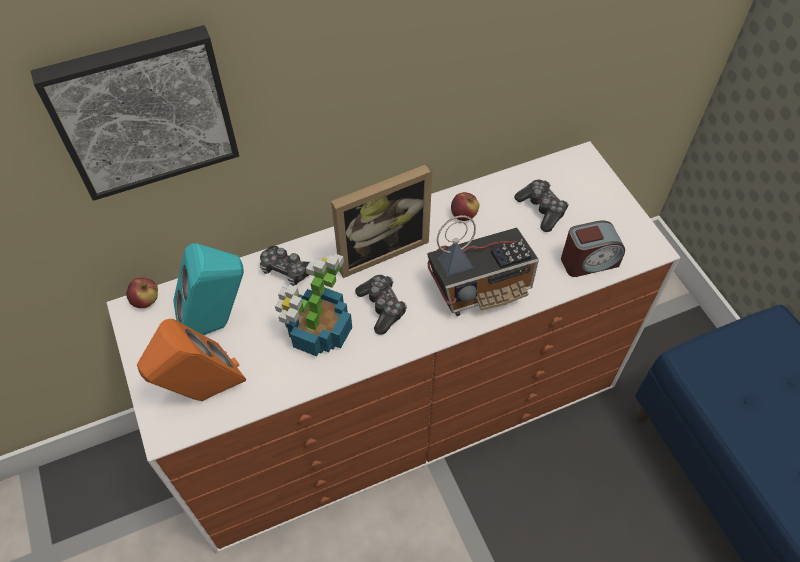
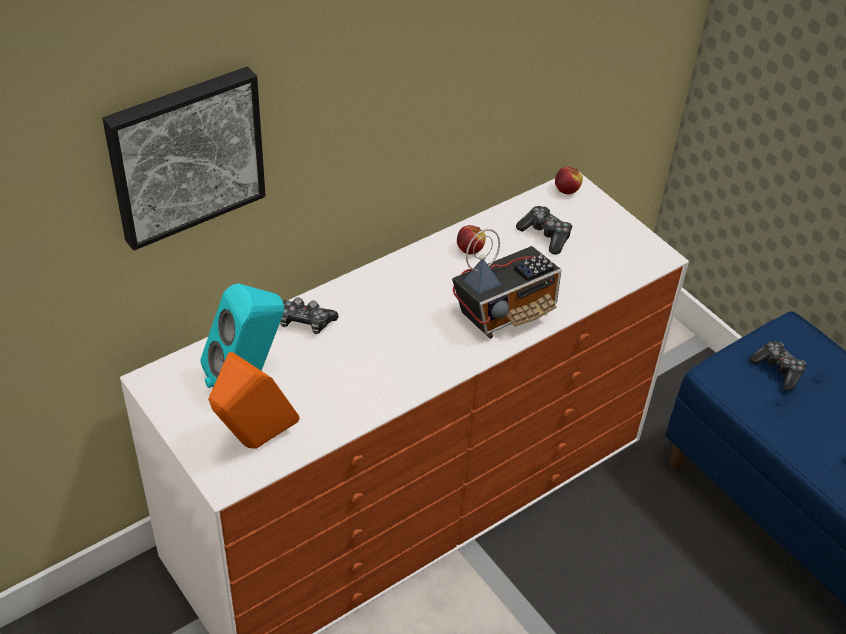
camera: 15 degrees left, 10 degrees down
apple [126,278,158,308] -> apple moved to [555,167,583,194]
potted plant [275,254,352,357] -> none
picture frame [331,164,432,278] -> none
game controller [355,275,407,335] -> game controller moved to [750,341,807,391]
alarm clock [561,220,625,277] -> none

